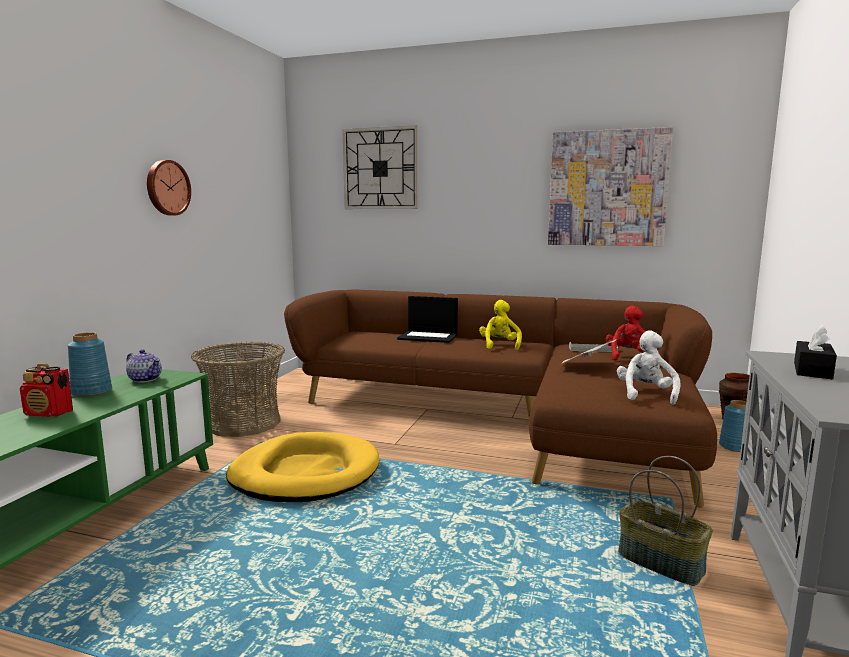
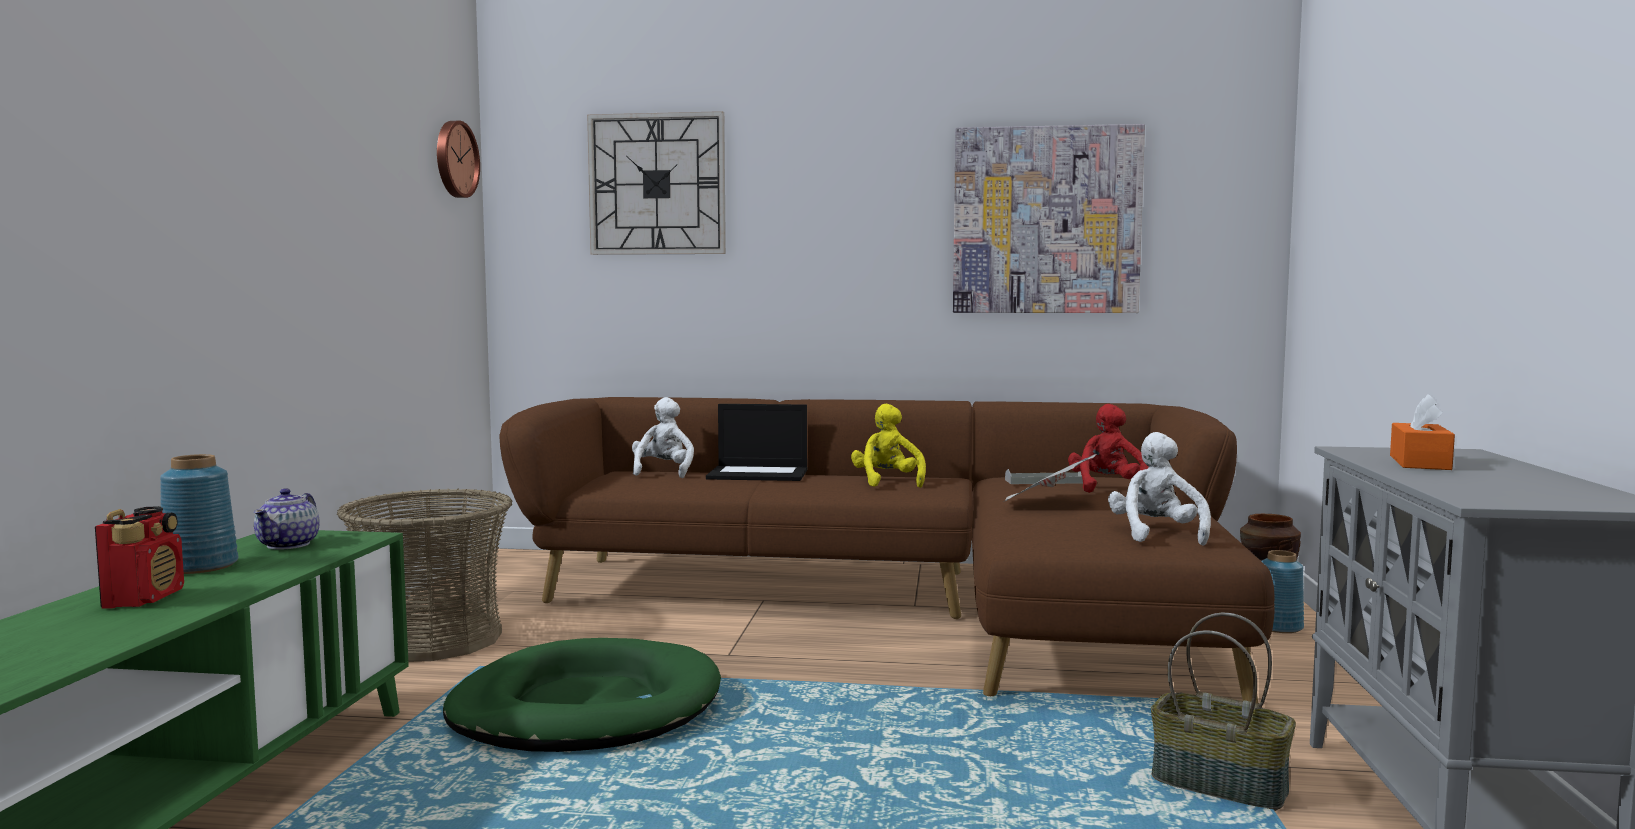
camera: 10 degrees left, 5 degrees down
radio [20,363,73,417] -> radio turned 90 degrees counterclockwise [95,506,184,609]
teapot [126,349,162,383] -> teapot turned 75 degrees clockwise [254,488,320,550]
wall clock [147,160,191,215] -> wall clock moved to [437,121,480,198]
yellow dog bed [226,432,379,502] -> green dog bed [443,638,721,752]
black tissue box [794,325,837,379] -> orange tissue box [1390,394,1455,470]
none -> white plush toy [632,397,694,478]

